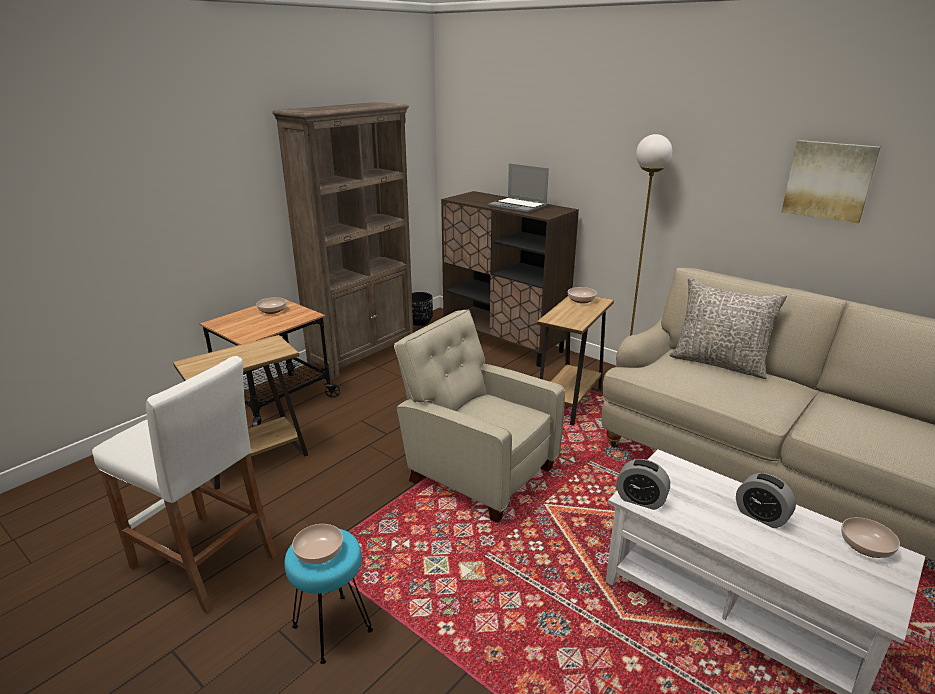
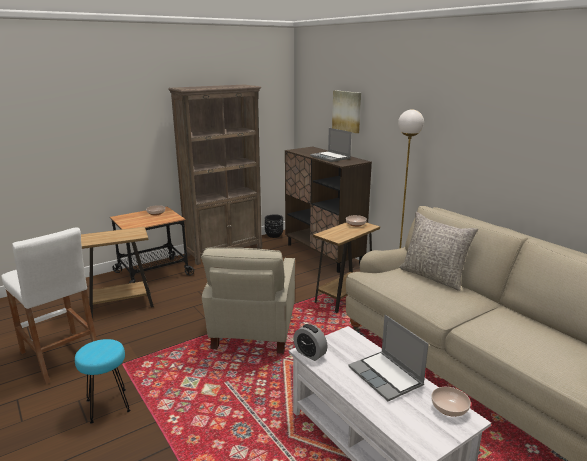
camera: 15 degrees right, 5 degrees down
bowl [292,524,343,564] -> none
beige armchair [394,309,565,523] -> beige armchair turned 135 degrees counterclockwise [201,248,295,354]
alarm clock [736,473,796,528] -> laptop [348,315,429,401]
picture [781,140,880,223] -> picture moved to [332,90,361,133]

